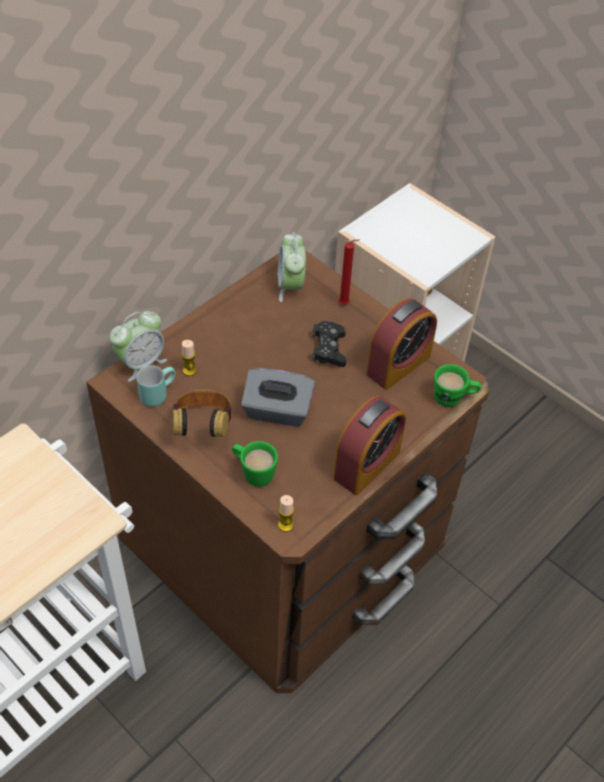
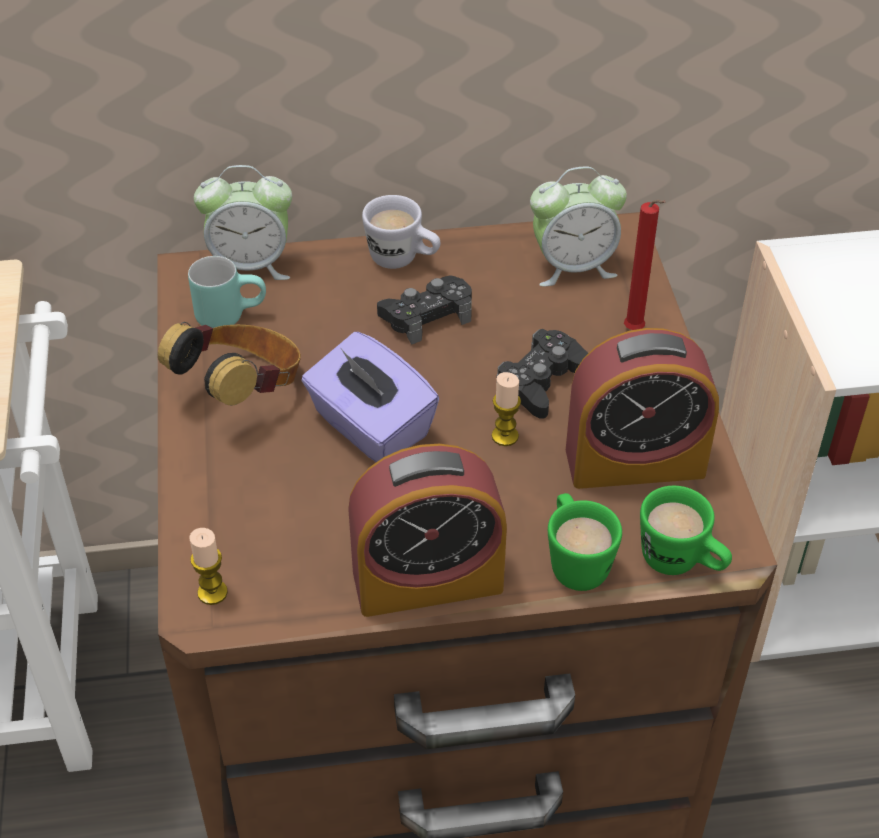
camera: 40 degrees right, 5 degrees down
candle [181,340,197,376] -> candle moved to [492,372,521,446]
green mug [232,441,278,487] -> green mug moved to [548,493,622,591]
grey tissue box [241,368,315,427] -> purple tissue box [301,332,439,462]
alarm clock [277,232,306,302] -> alarm clock turned 135 degrees counterclockwise [530,166,627,286]
none -> white mug [362,195,440,269]
none -> black game controller [377,276,472,345]

